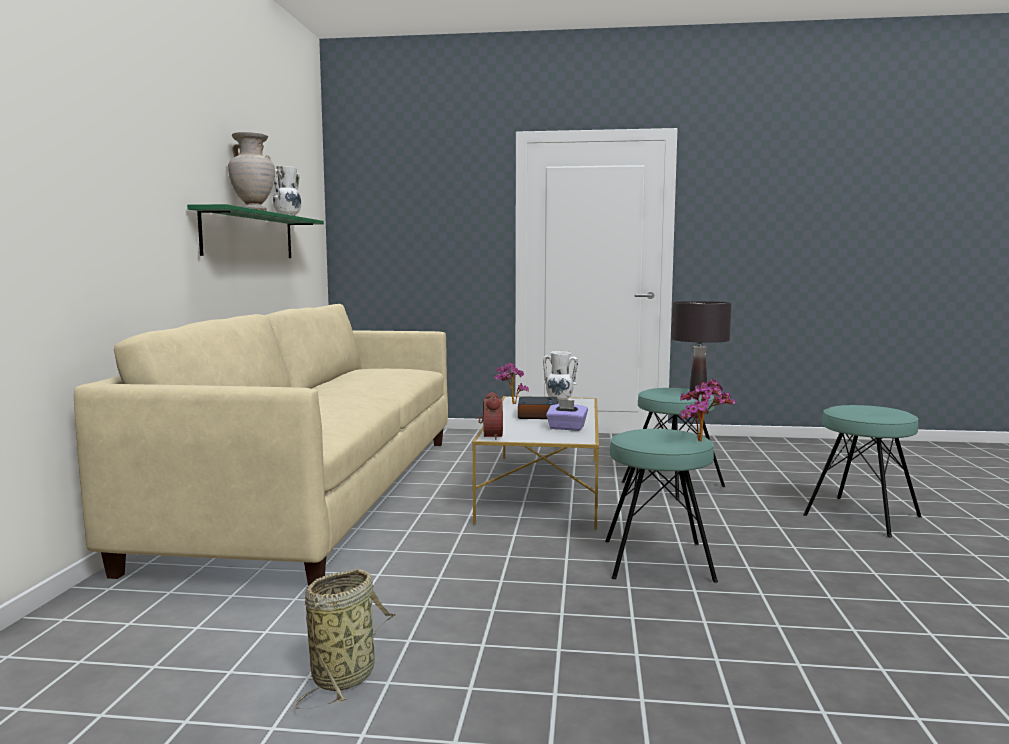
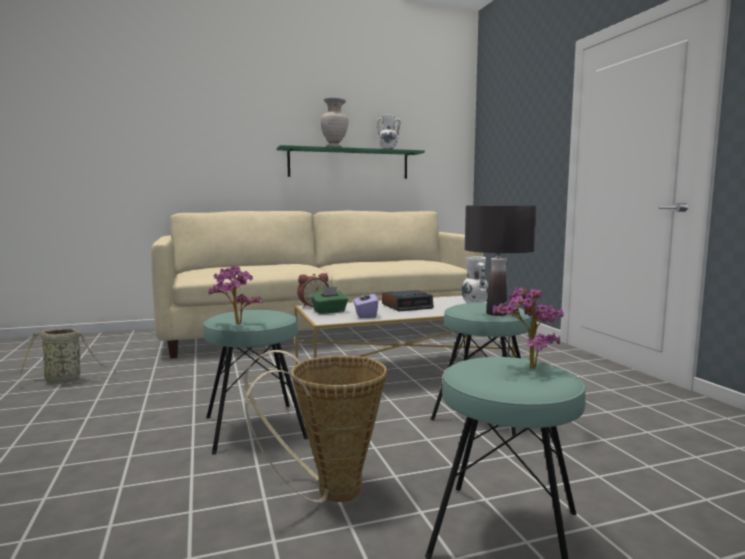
camera: 65 degrees right, 0 degrees up
potted plant [494,363,529,404] -> potted plant moved to [492,287,564,369]
none -> basket [244,350,387,503]
none -> green tissue box [311,286,348,314]

